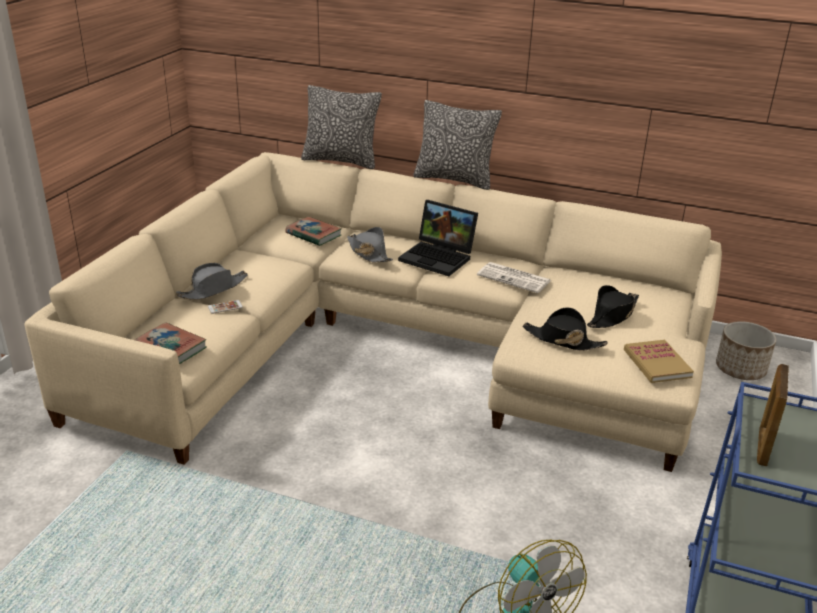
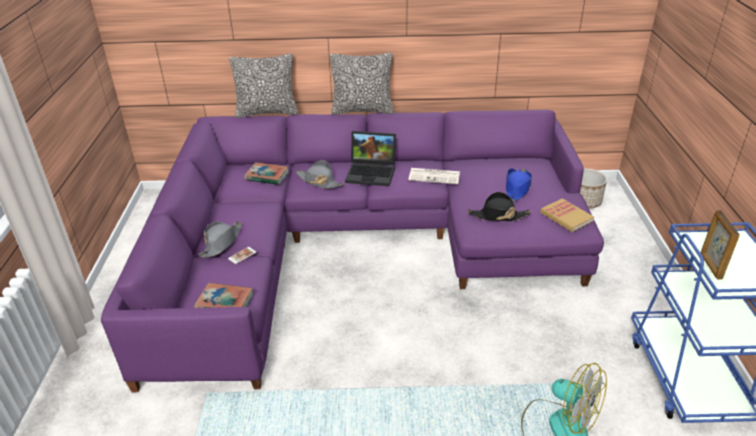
camera: 20 degrees left, 5 degrees up
beige sofa [24,152,722,472] -> purple sofa [101,110,604,392]
black hat [587,285,639,328] -> blue hat [506,168,532,202]

